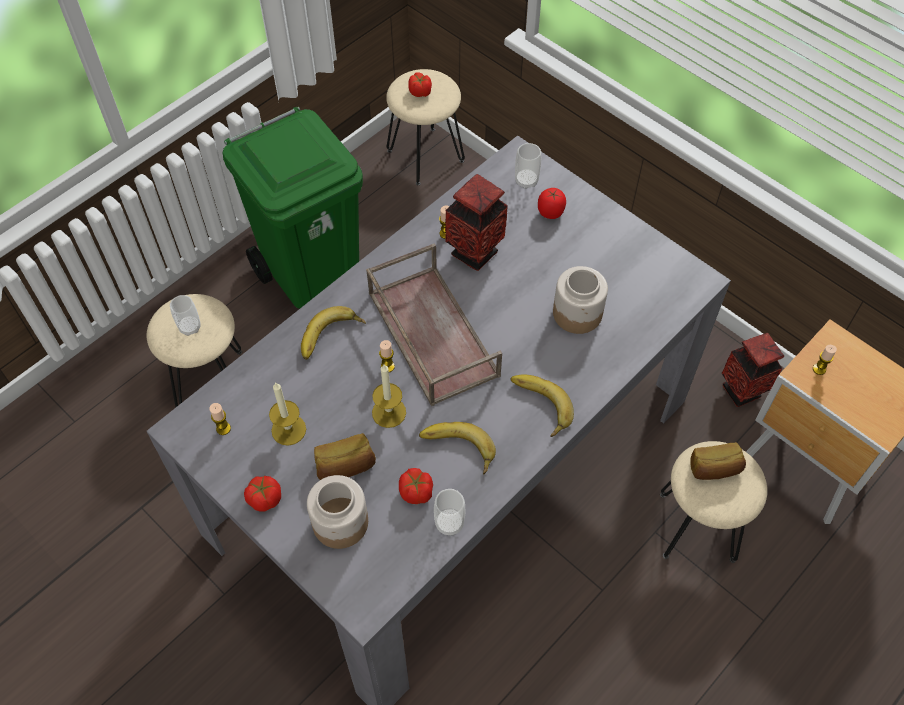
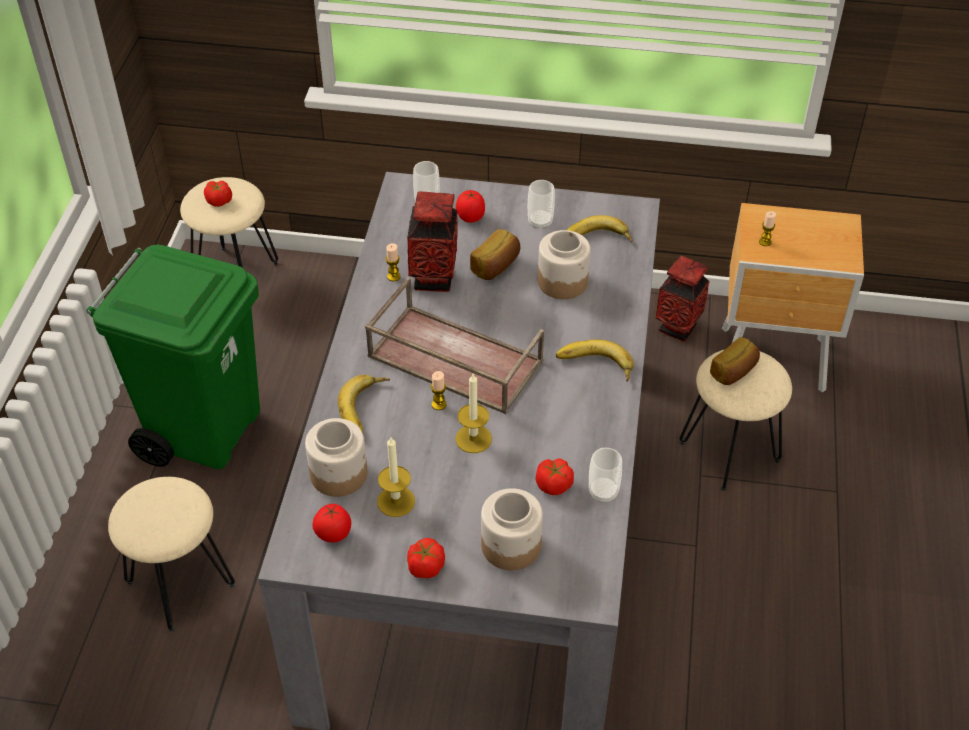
camera: 35 degrees left, 10 degrees down
cup [170,295,201,336] -> cup moved to [528,180,555,229]
candle [209,403,231,435] -> tomato [312,504,351,542]
bread [314,433,376,480] -> bread moved to [470,229,520,280]
banana [419,422,496,474] -> banana moved to [567,215,632,243]
none -> jar [305,418,367,497]

